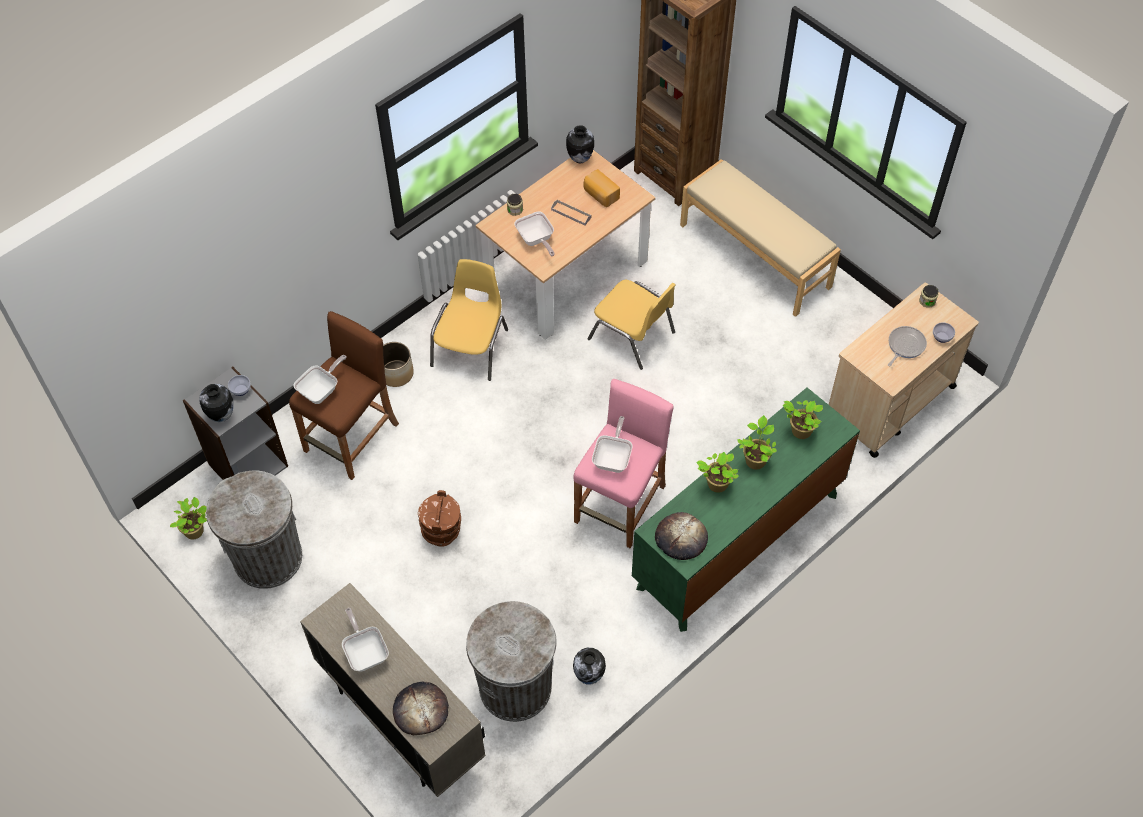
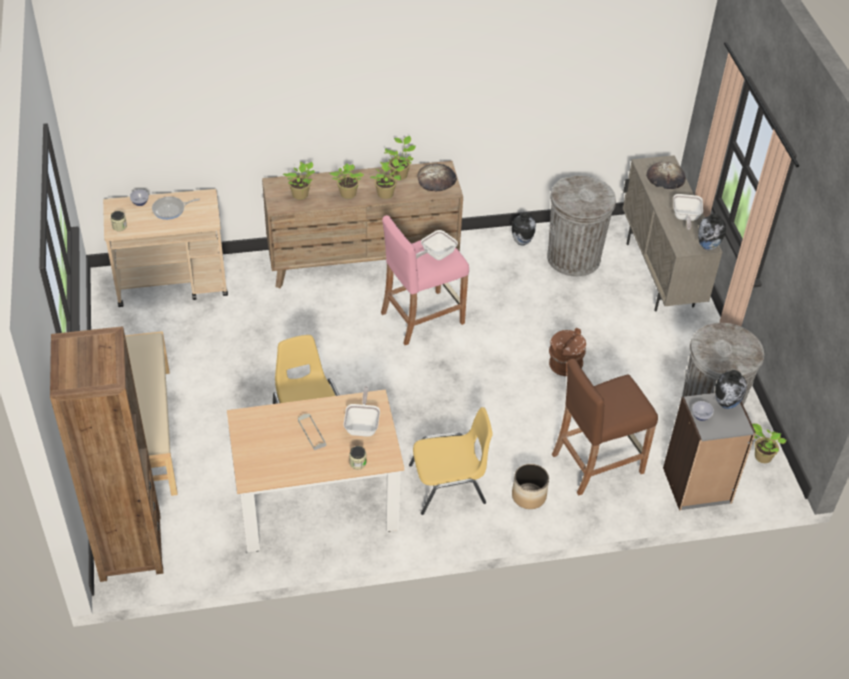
camera: 150 degrees left, 10 degrees down
frying pan [293,355,347,404] -> none
yellow chair [430,259,508,381] -> yellow chair turned 150 degrees counterclockwise [409,407,493,515]
vase [566,125,594,163] -> vase moved to [698,214,726,250]
bread [583,169,620,207] -> none
green dresser [632,388,860,632] -> brown dresser [262,161,463,288]
none -> potted plant [384,136,416,180]

